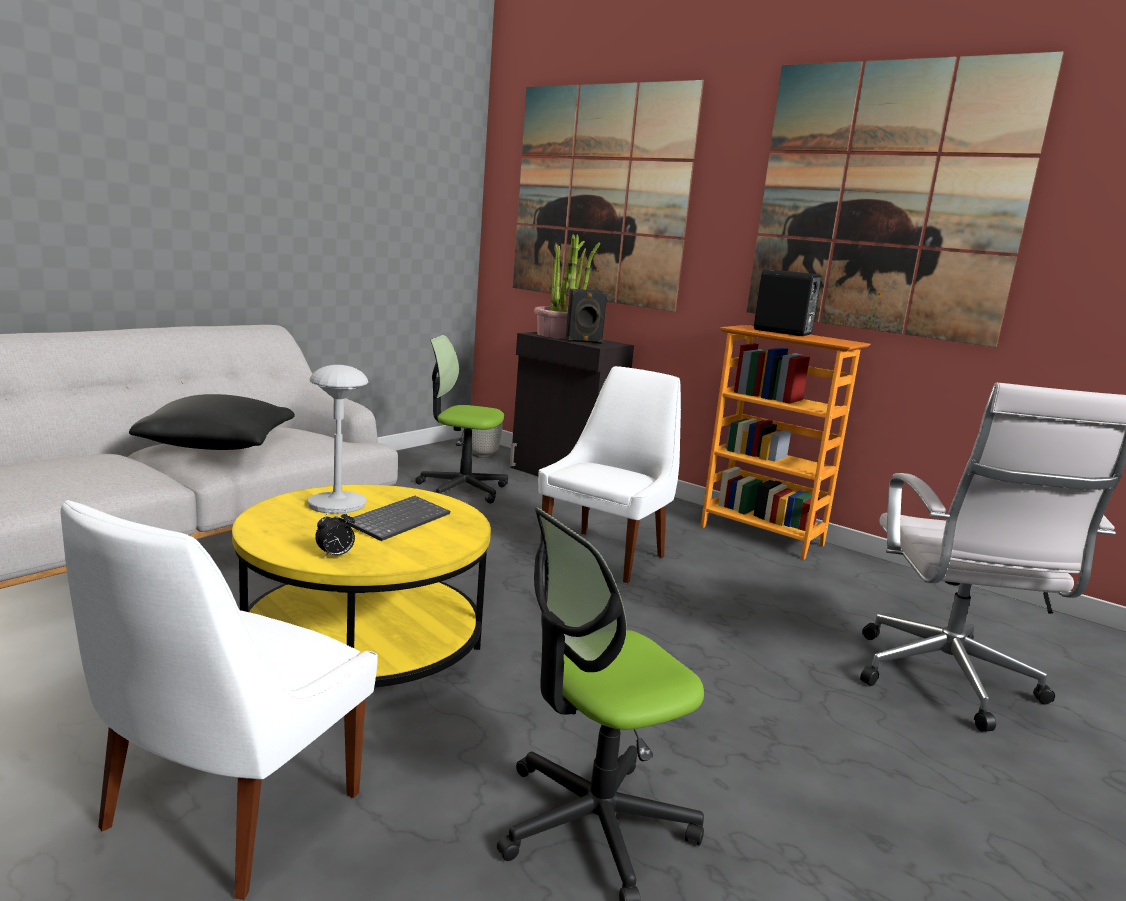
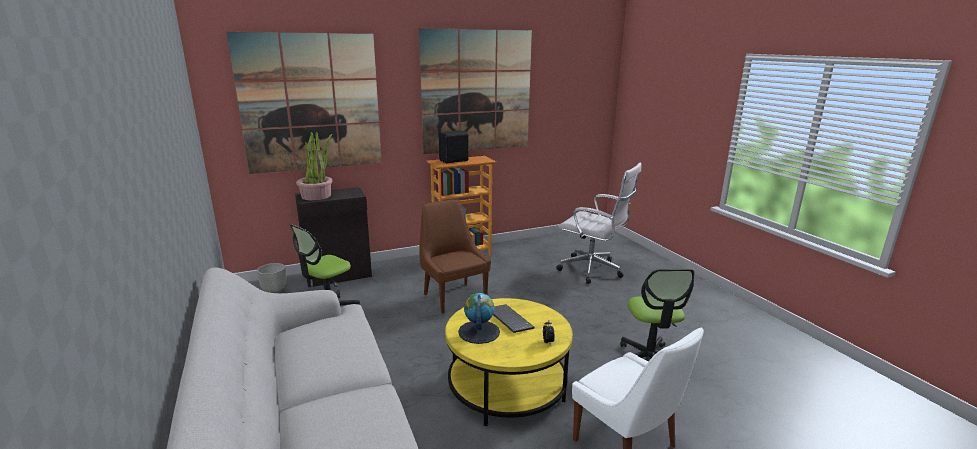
camera: 60 degrees left, 5 degrees up
black pillow [129,394,295,450] -> none
grey table lamp [308,365,368,514] -> globe [458,293,500,344]
white chair [538,366,681,583] -> brown chair [420,200,491,313]
black speaker [565,289,608,344] -> none

